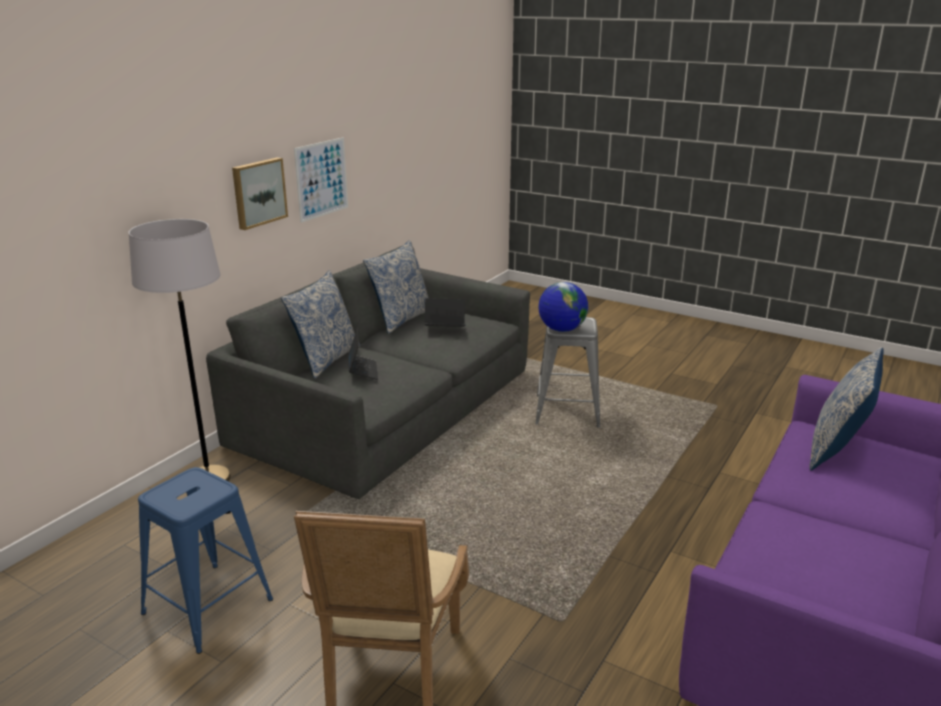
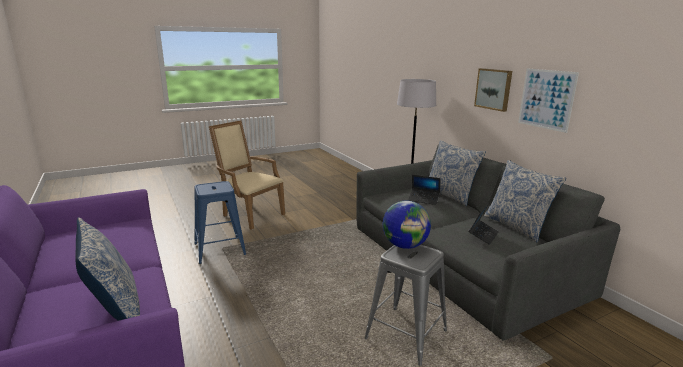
camera: 120 degrees right, 5 degrees down
blue stool [138,467,273,654] -> blue stool moved to [194,181,246,264]

